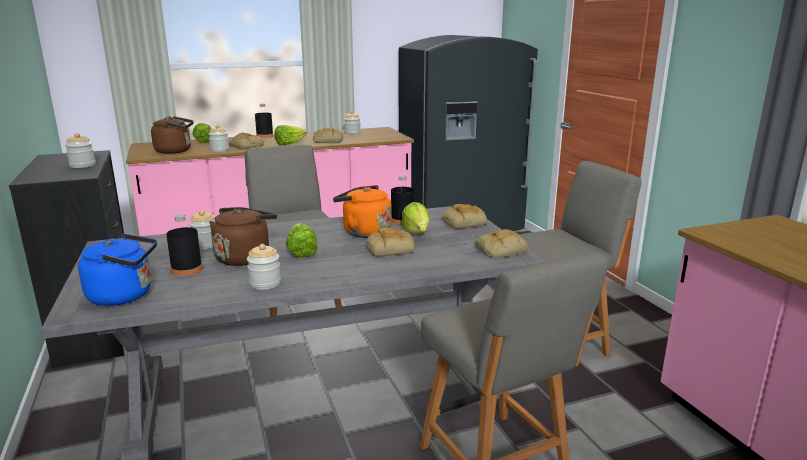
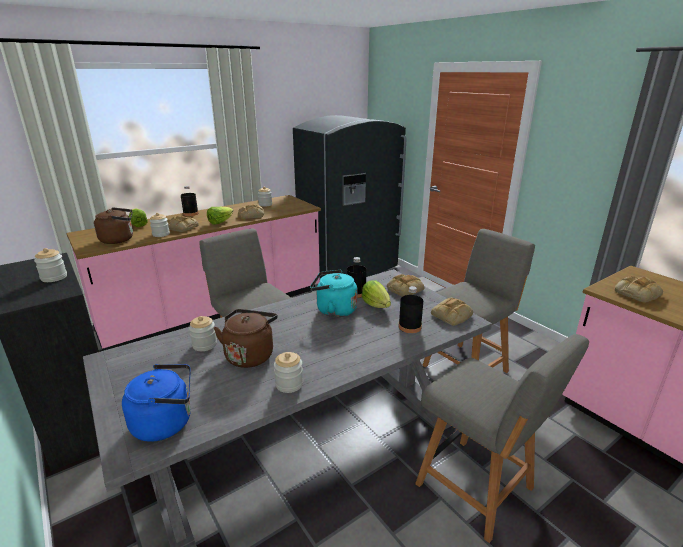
camera: 15 degrees left, 5 degrees up
black bottle [166,214,203,276] -> black bottle moved to [398,286,423,333]
lettuce [286,223,317,258] -> none
orange kettle [333,185,392,238] -> turquoise kettle [310,270,358,317]
bread [366,228,415,257] -> bread moved to [615,276,663,303]

